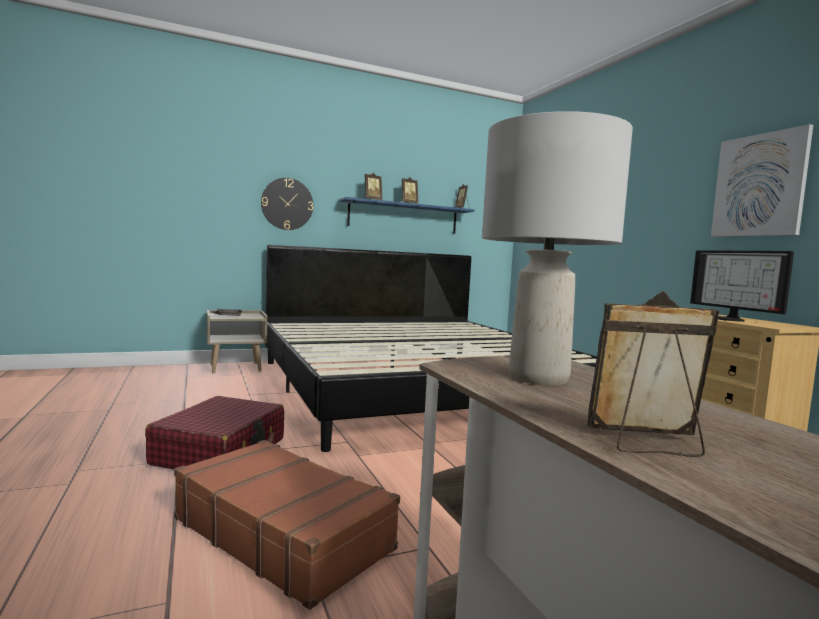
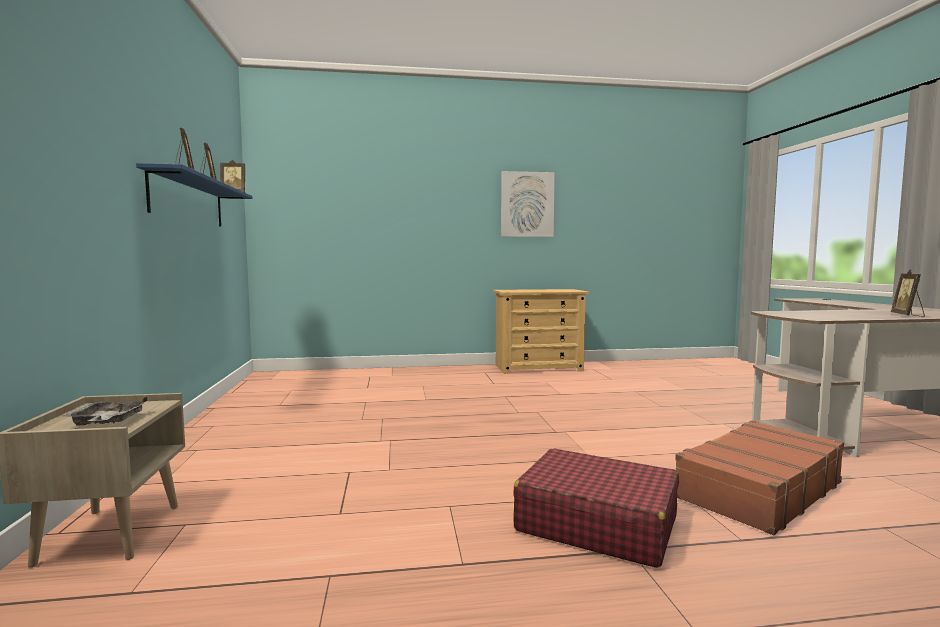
camera: 75 degrees left, 0 degrees up
wall clock [261,178,313,230] -> none
bed [265,245,597,452] -> none
grey table lamp [482,111,633,386] -> none
monitor [690,250,794,322] -> none

